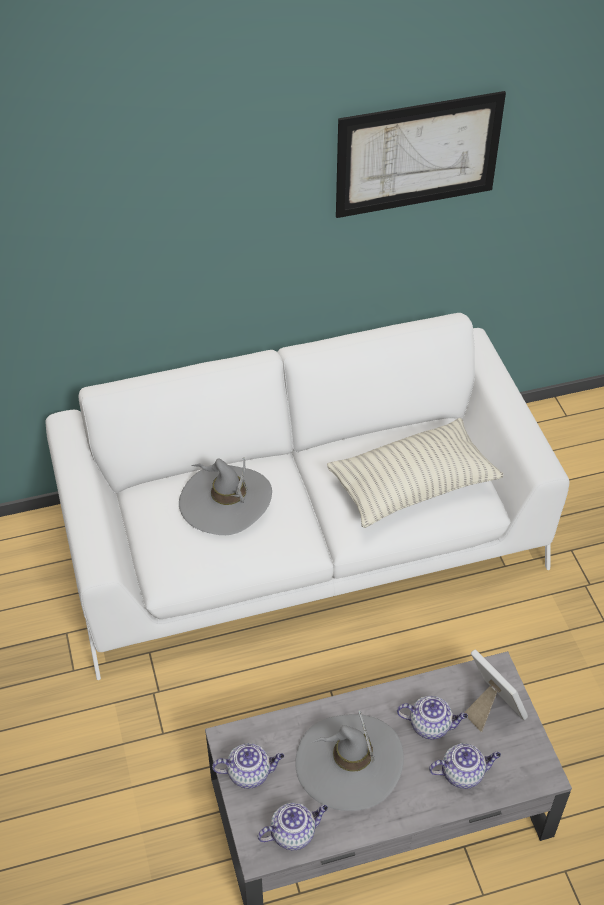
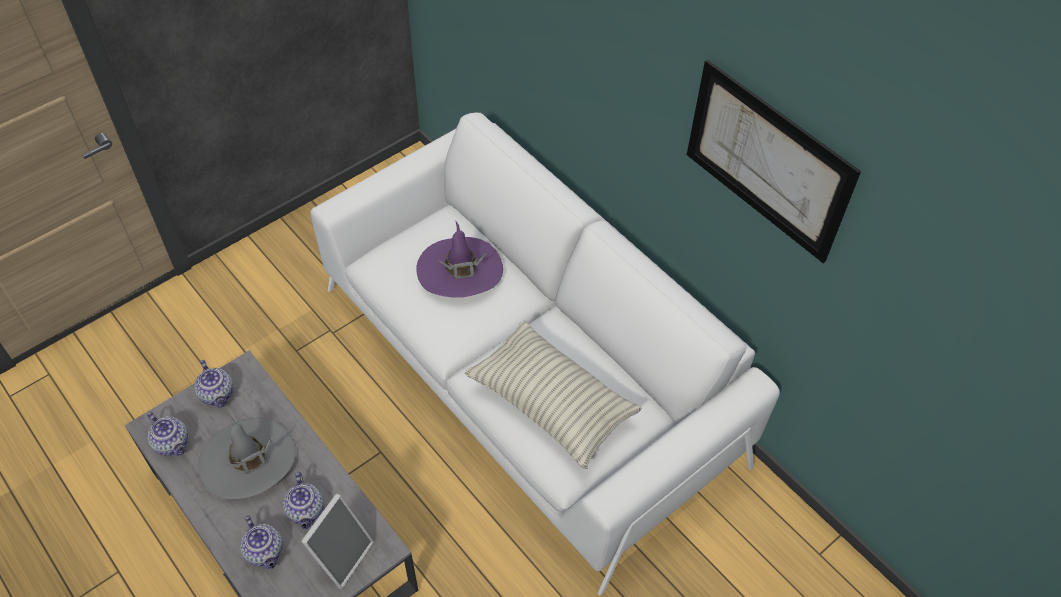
camera: 65 degrees right, 5 degrees up
grey hat [179,458,272,535] -> purple hat [416,222,503,298]

